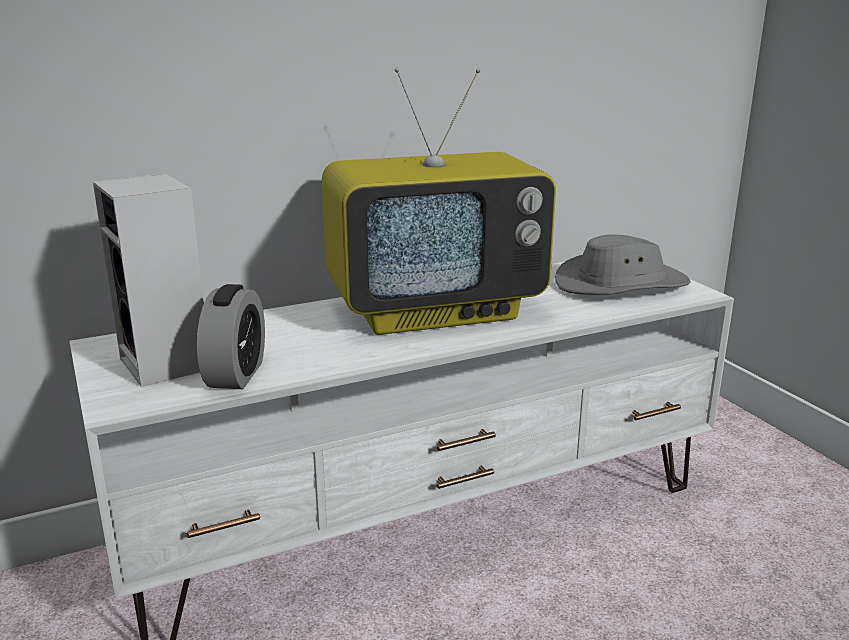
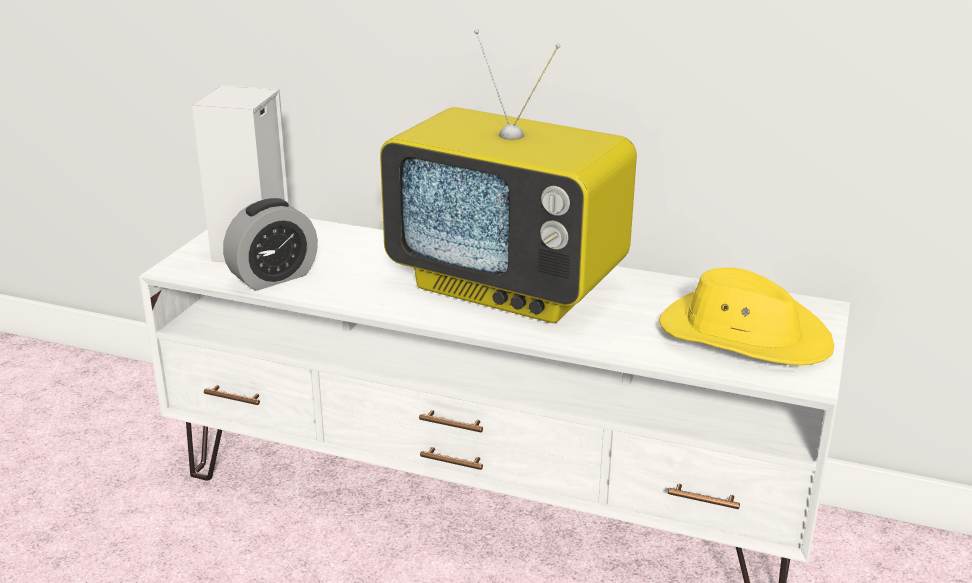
camera: 45 degrees right, 5 degrees up
grey hat [555,235,691,295] -> yellow hat [659,267,834,365]

